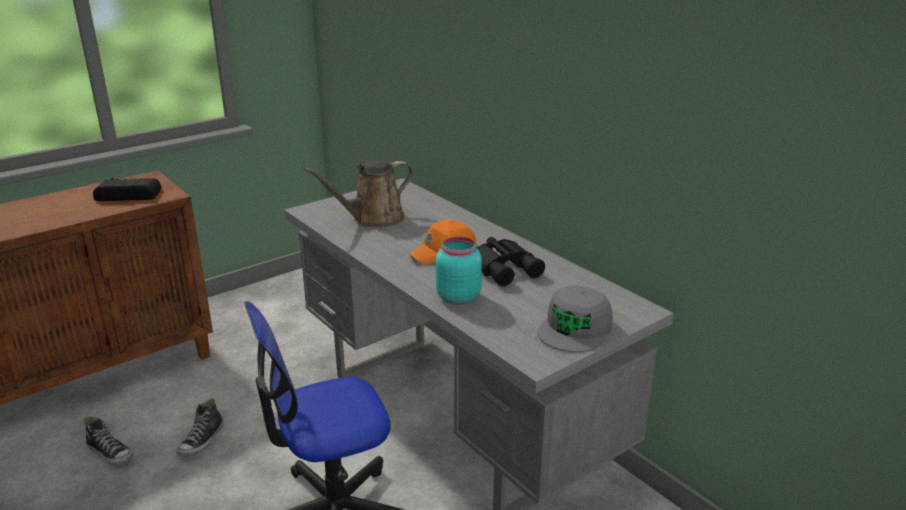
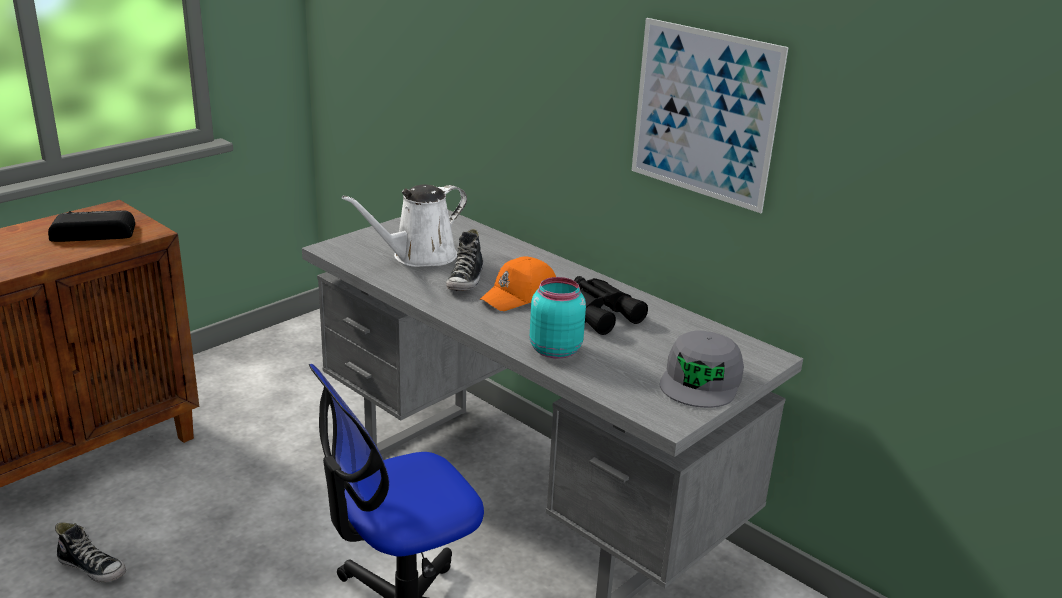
camera: 10 degrees left, 0 degrees up
shoe [177,398,223,457] -> shoe moved to [446,229,483,291]
brown watering can [304,160,413,227] -> white watering can [342,185,467,267]
none -> picture [632,18,789,213]

